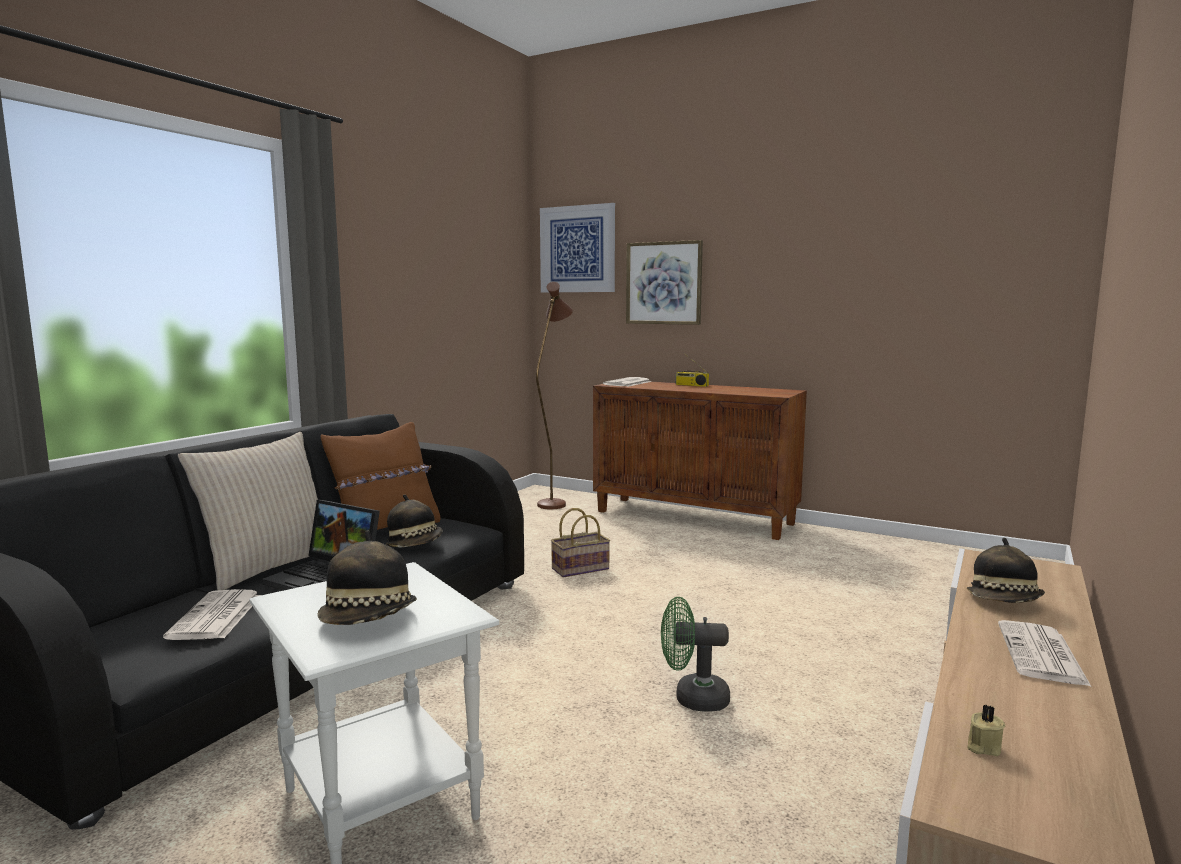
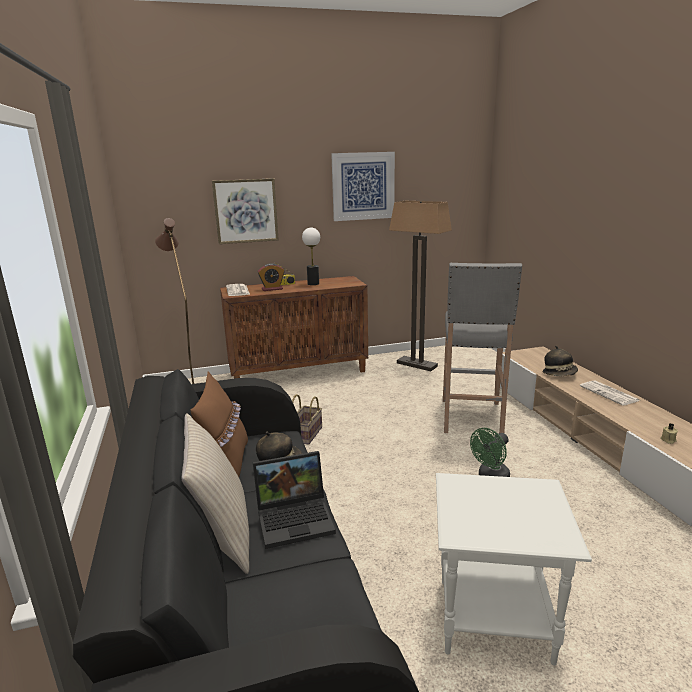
camera: 45 degrees left, 10 degrees up
newspaper [163,589,261,640] -> none
hat [317,530,417,625] -> none
picture [540,203,615,292] -> picture moved to [331,152,395,221]
none -> alarm clock [258,263,285,291]
none -> table lamp [302,228,320,285]
none -> floor lamp [389,201,452,371]
none -> grey stool [443,263,522,433]

